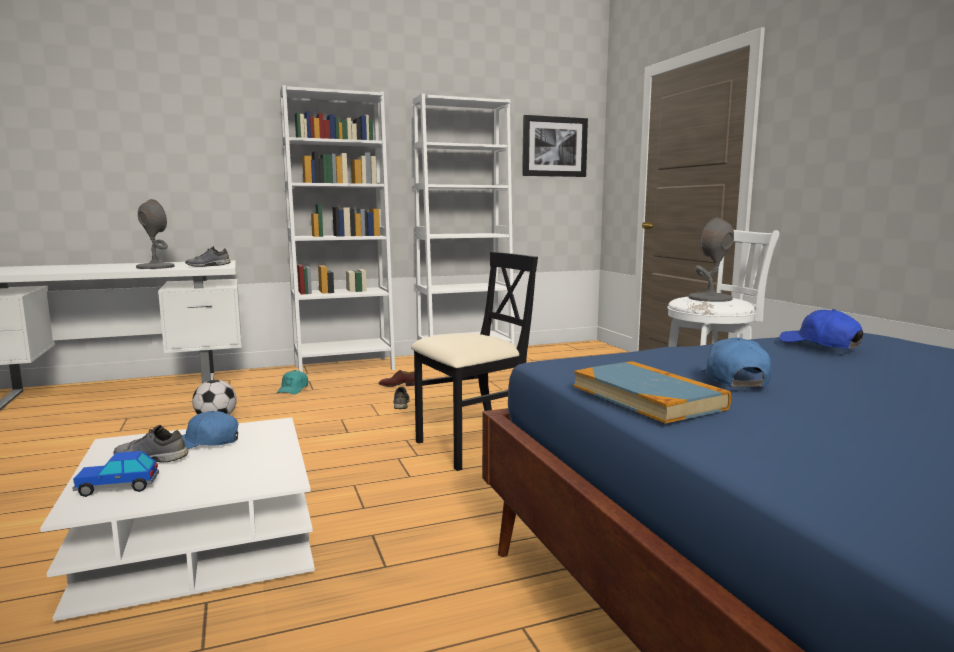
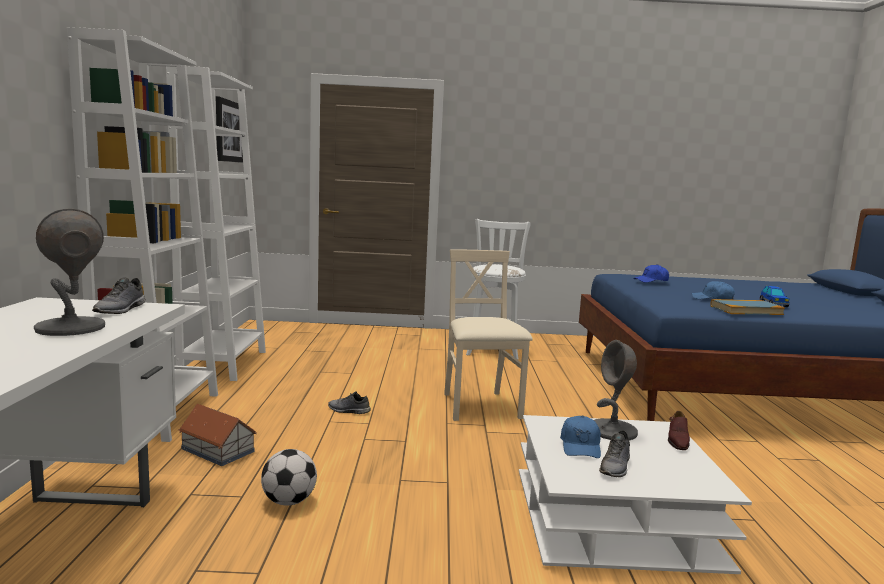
camera: 70 degrees left, 0 degrees up
toy car [73,451,159,497] -> toy car moved to [760,286,790,307]
turquoise cap [277,370,308,394] -> toy house [179,404,257,466]
brown shoe [379,370,415,387] -> brown shoe moved to [668,411,690,450]
black chair [411,252,538,471] -> beige chair [444,249,533,421]
grey table lamp [688,217,734,302] -> grey table lamp moved to [594,340,638,440]

